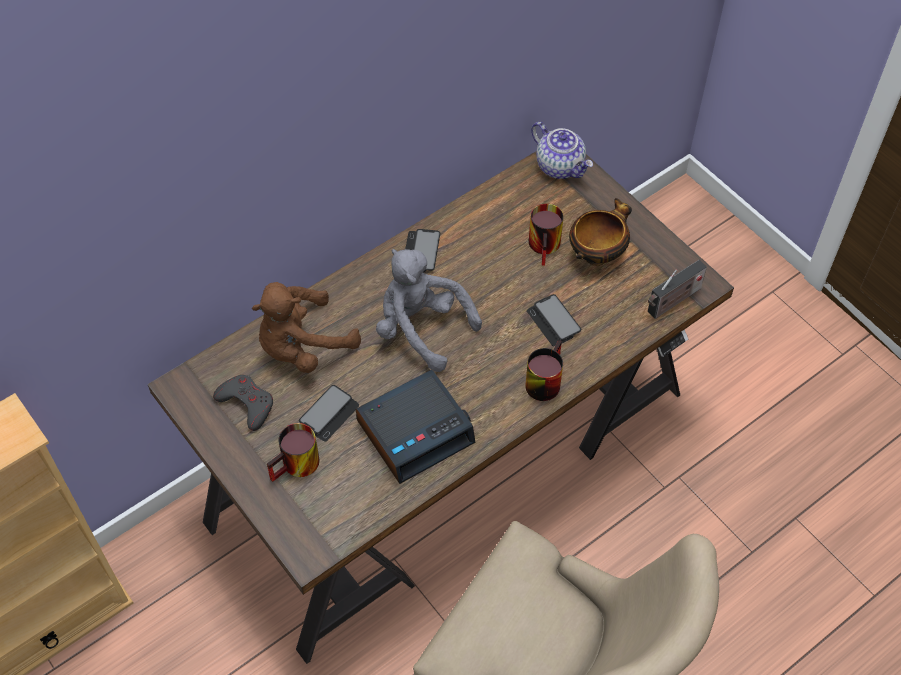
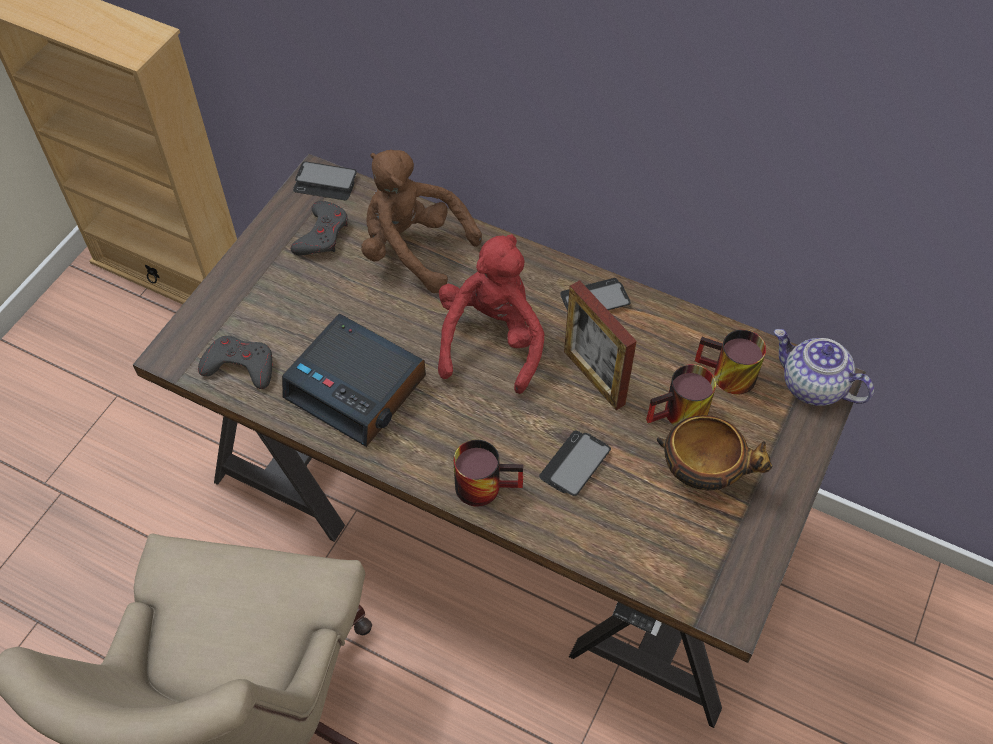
camera: 65 degrees right, 0 degrees up
mug [267,423,319,482] -> mug moved to [695,330,766,395]
phone [299,385,359,441] -> phone moved to [293,161,357,200]
grey plush toy [376,249,482,372] -> red plush toy [438,234,545,394]
teapot [531,122,593,179] -> teapot turned 105 degrees clockwise [774,329,874,406]
radio [648,260,707,319] -> none
none -> grey game controller [198,336,272,389]
none -> picture frame [564,280,637,410]

